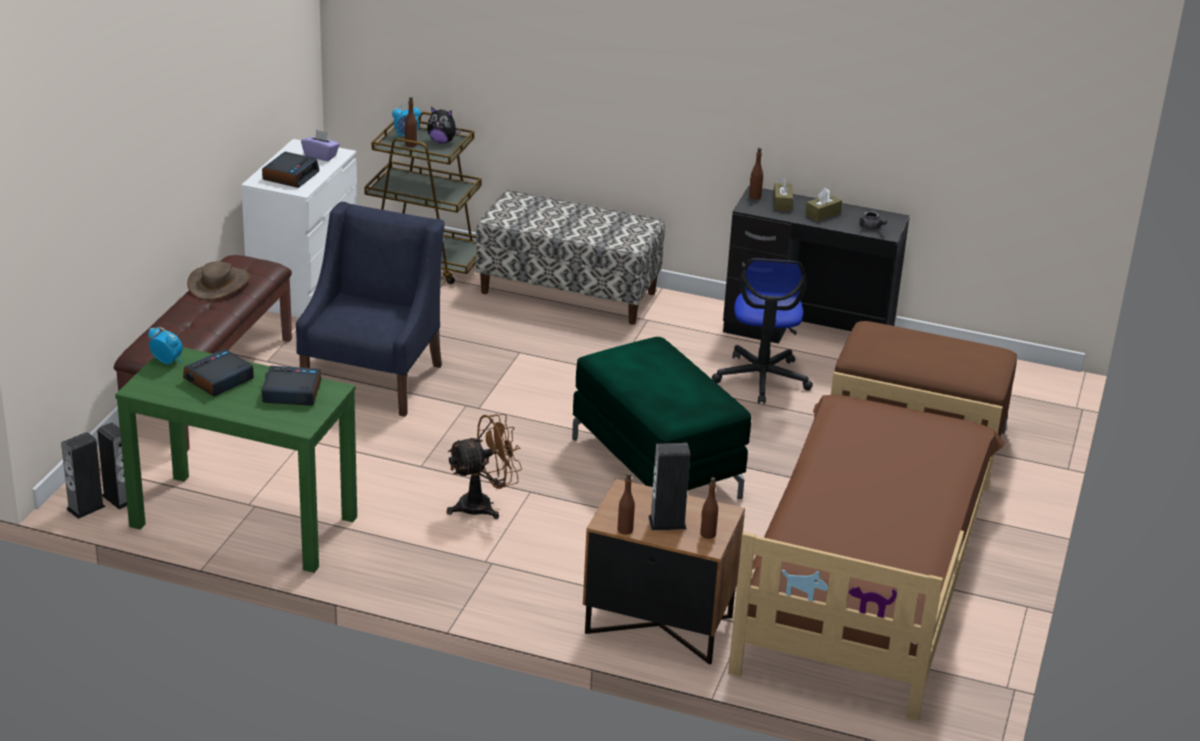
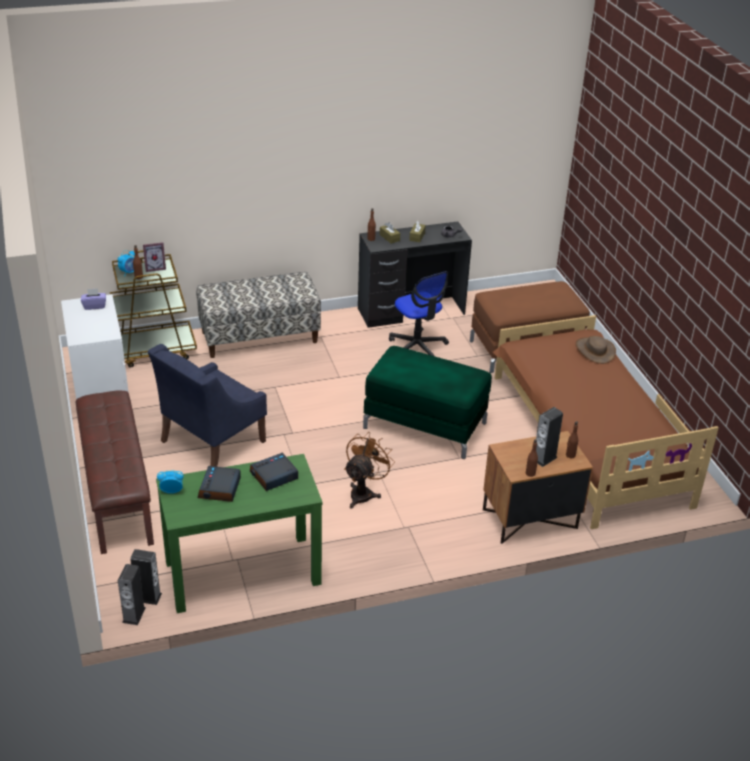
camera: 35 degrees left, 5 degrees up
brown hat [187,261,250,300] -> brown hat moved to [576,336,616,364]
alarm clock [262,152,320,188] -> none
blue armchair [296,202,445,417] -> blue armchair turned 120 degrees counterclockwise [148,344,267,467]
plush toy [427,107,461,143] -> picture frame [143,242,166,272]

